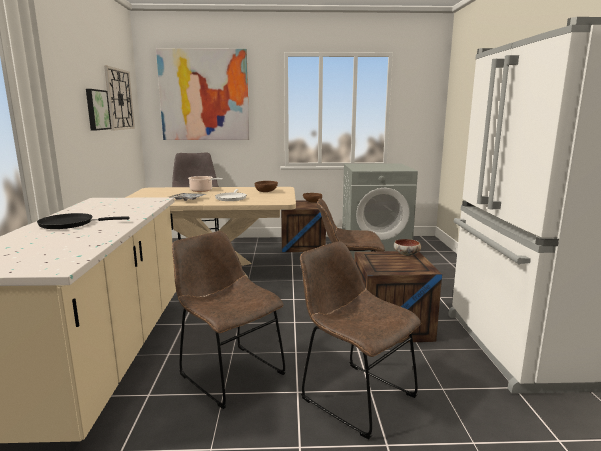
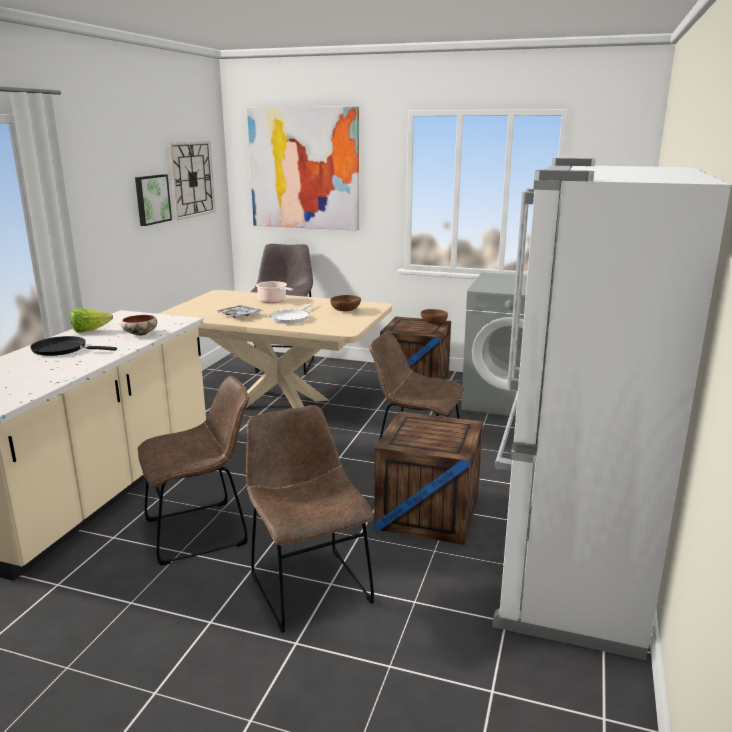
camera: 20 degrees right, 5 degrees up
brown chair [172,231,286,409] -> brown chair turned 90 degrees clockwise [138,376,249,565]
bowl [394,239,421,256] -> bowl moved to [121,315,157,336]
none -> lettuce [70,308,113,333]

